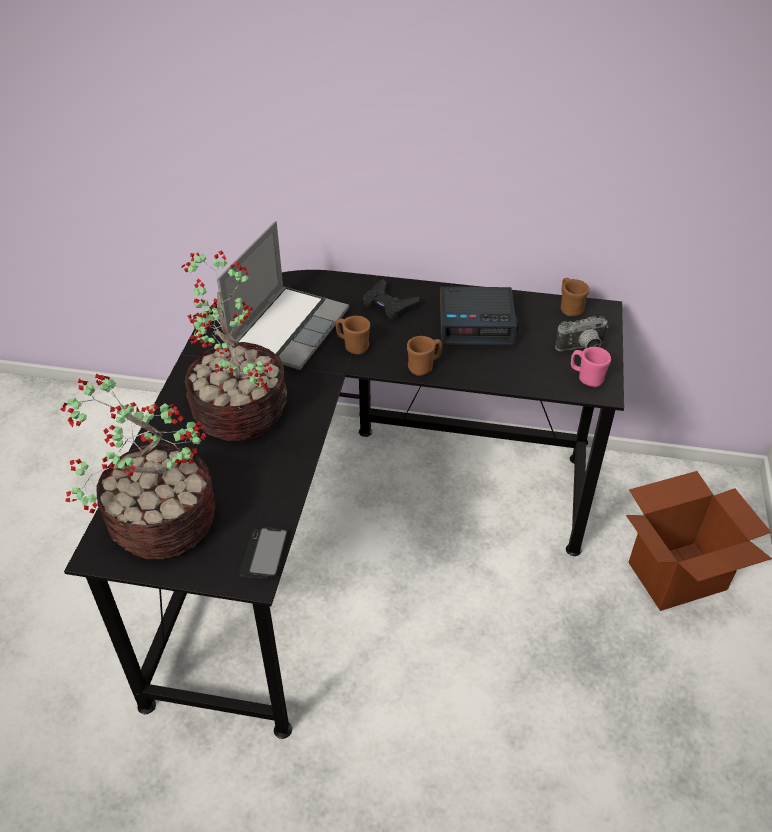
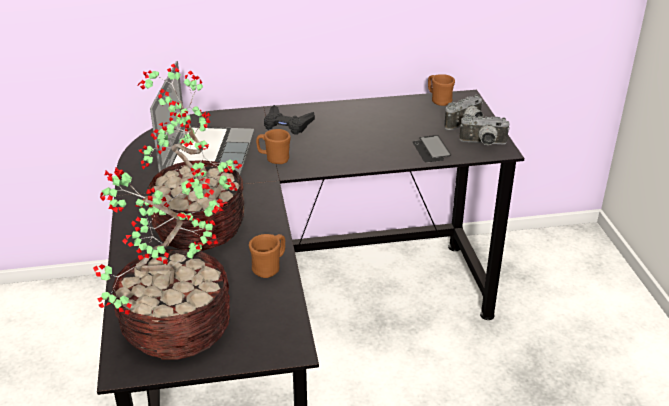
camera: 20 degrees left, 10 degrees down
phone [239,527,288,579] -> phone moved to [413,135,451,162]
brown mug [407,336,443,376] -> brown mug moved to [249,234,285,278]
alarm clock [440,286,519,346] -> none
pink mug [571,347,611,387] -> camera [459,114,510,145]
cardboard box [626,471,772,611] -> none

